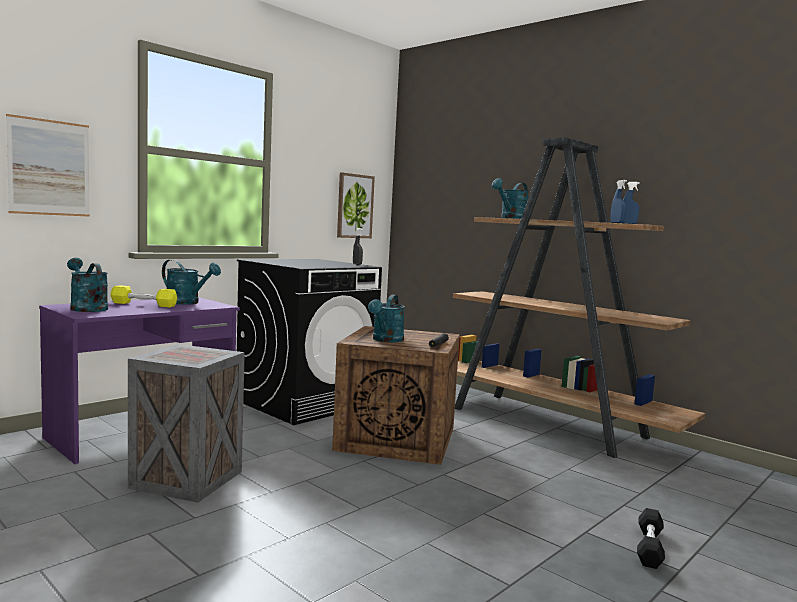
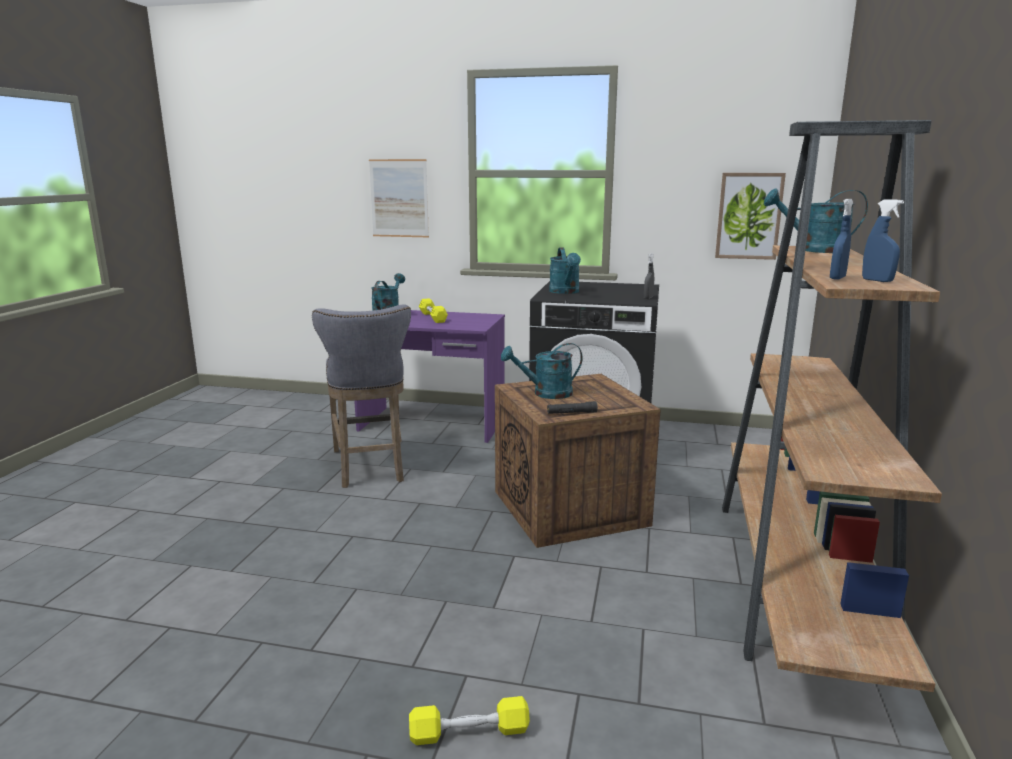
camera: 60 degrees right, 10 degrees up
crate [128,344,245,503] -> grey stool [312,305,411,488]
turquoise watering can [162,260,221,305] -> turquoise watering can moved to [549,247,581,294]
black dumbbell [637,508,665,569] -> yellow dumbbell [409,696,530,745]

